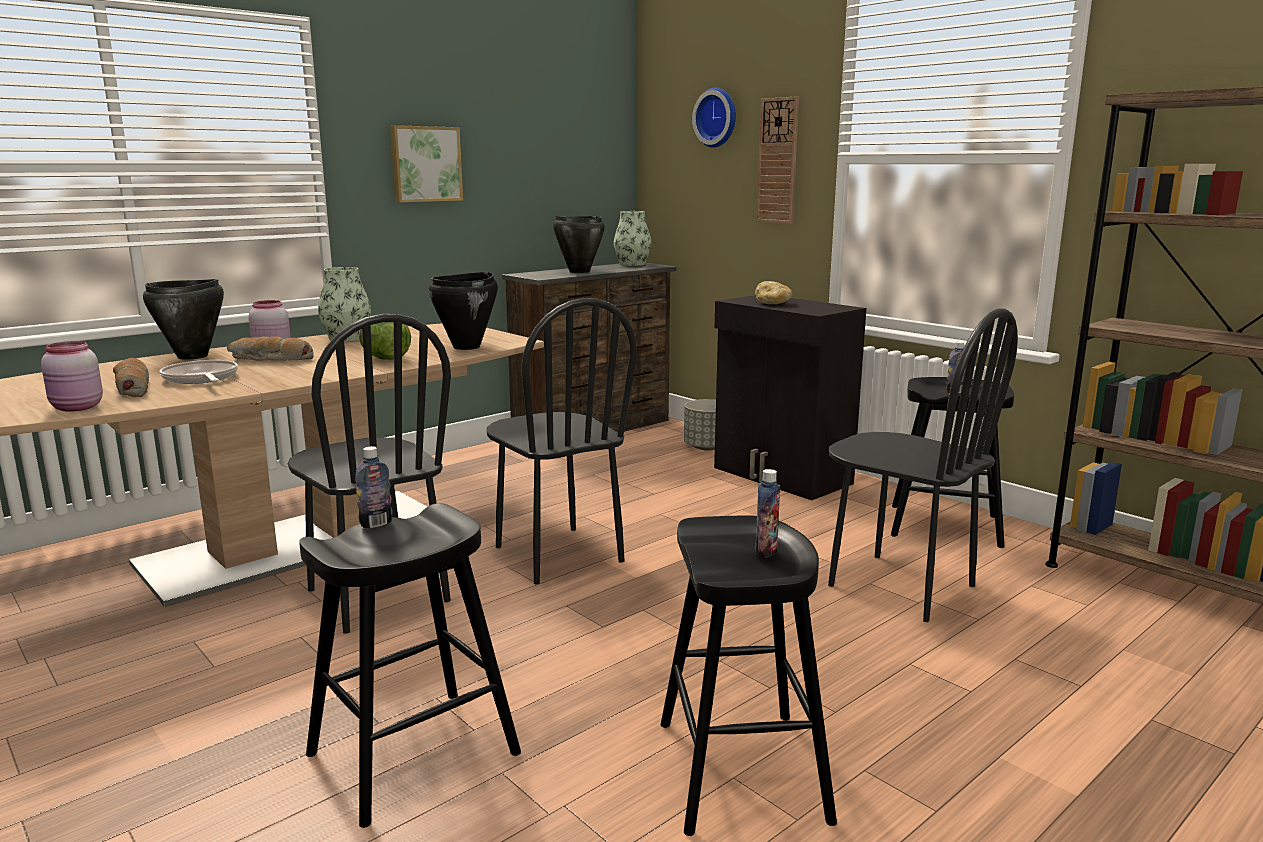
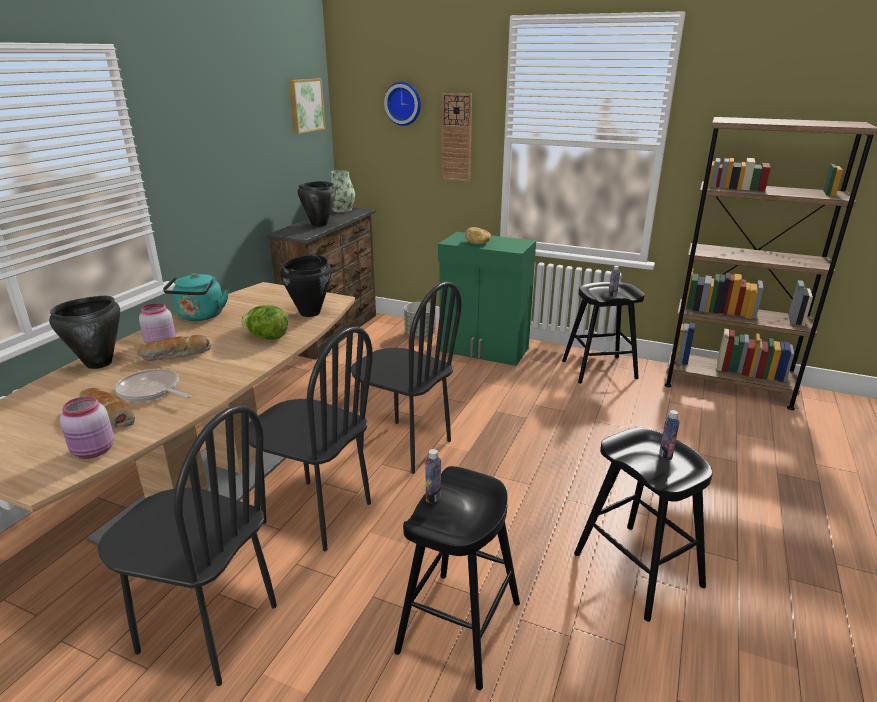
camera: 25 degrees left, 10 degrees up
vase [318,267,371,341] -> turquoise kettle [163,273,228,321]
picture [390,125,463,202] -> picture moved to [289,79,326,134]
black cabinet [714,295,866,500] -> green cabinet [438,232,536,366]
black chair [828,308,1018,622] -> black chair moved to [98,405,277,686]

